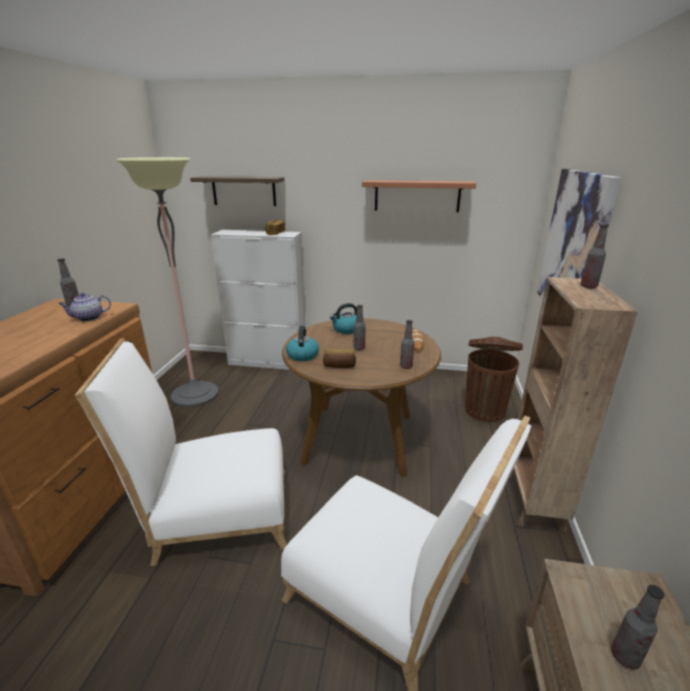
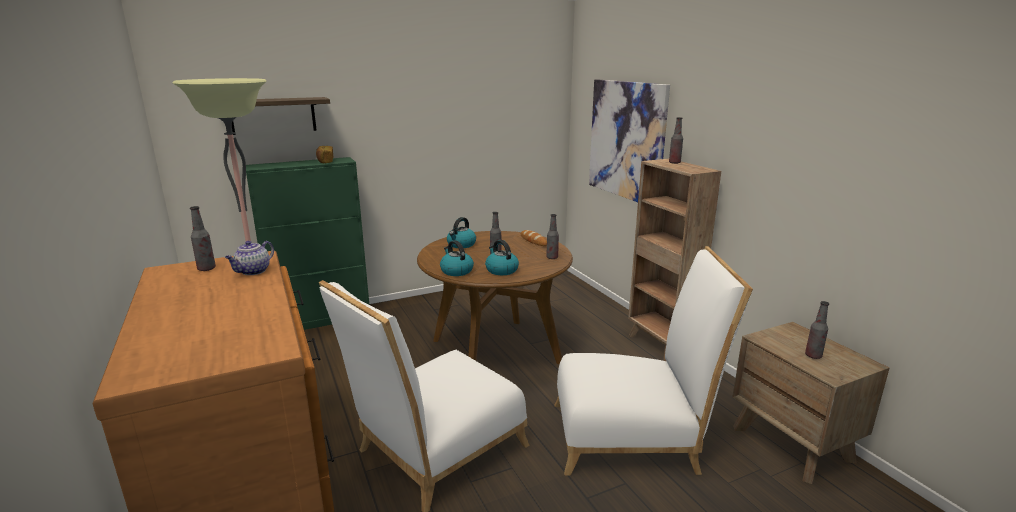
camera: 35 degrees left, 5 degrees down
white cabinet [211,230,306,370] -> green cabinet [246,157,369,330]
bread [323,348,356,368] -> kettle [485,240,519,275]
shelf [362,180,476,212] -> none
brown trash can [465,337,523,422] -> none

